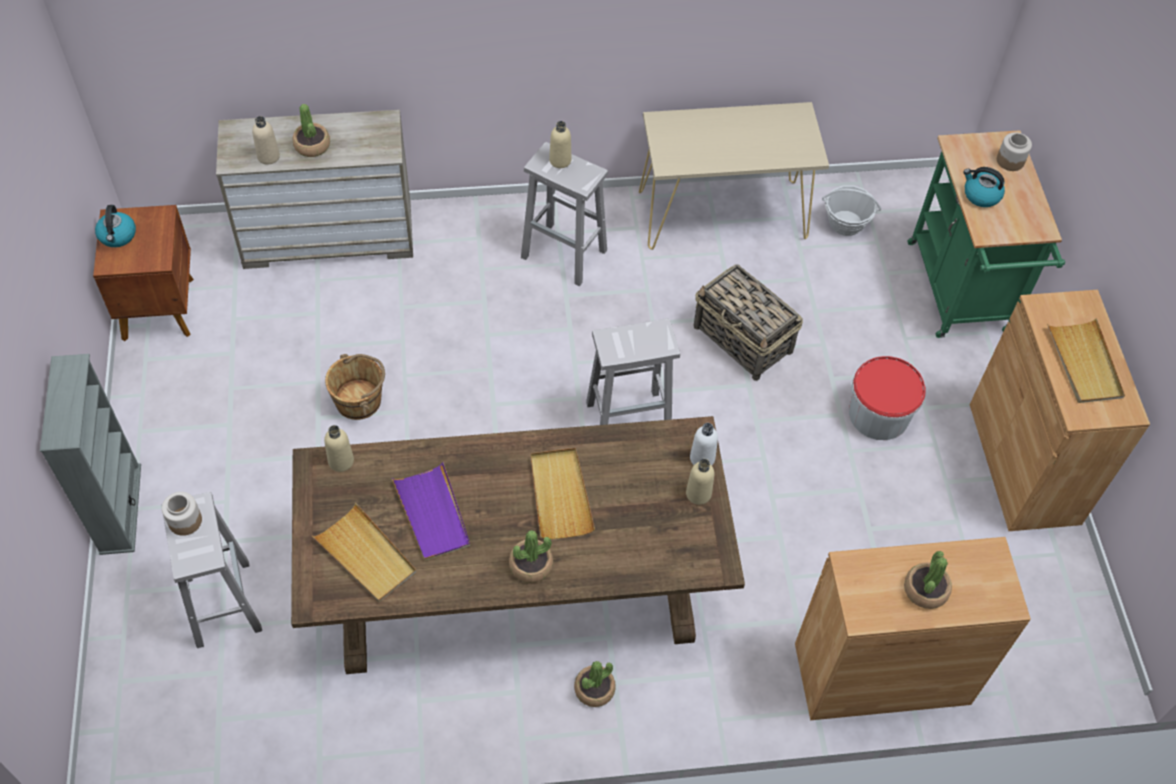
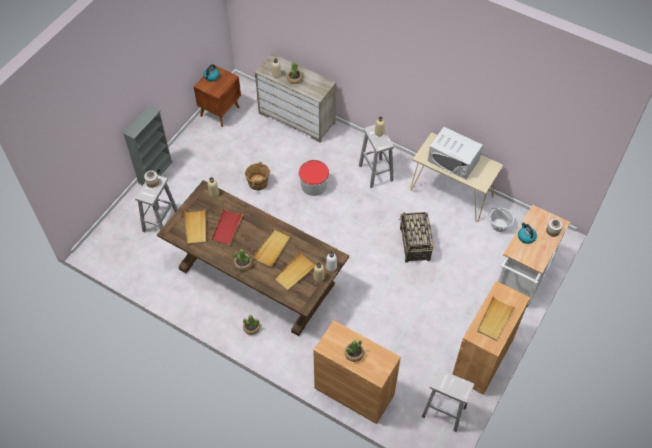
camera: 40 degrees right, 0 degrees up
purple tray [392,462,470,561] -> red tray [212,208,244,245]
white stool [586,318,680,425] -> white stool moved to [422,368,474,432]
bucket [849,356,926,440] -> bucket moved to [299,160,329,196]
green cart [907,130,1065,338] -> white cart [498,205,570,307]
none -> beige tray [274,252,315,291]
none -> white microwave [428,127,483,179]

